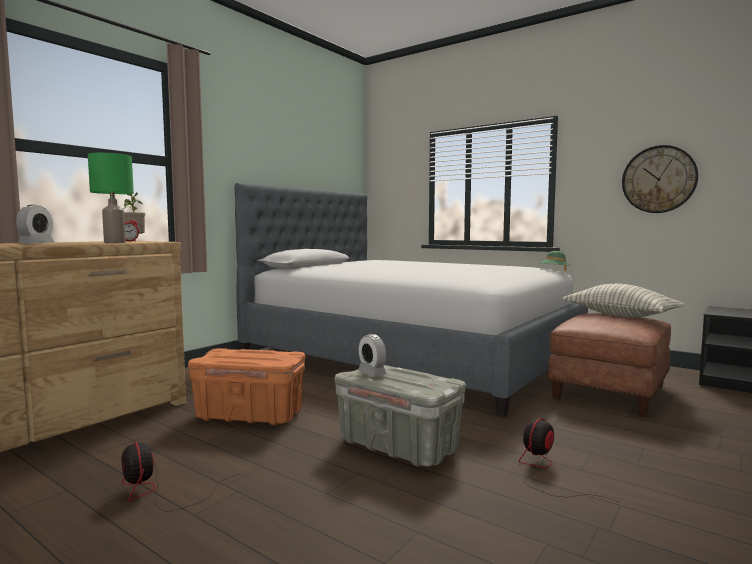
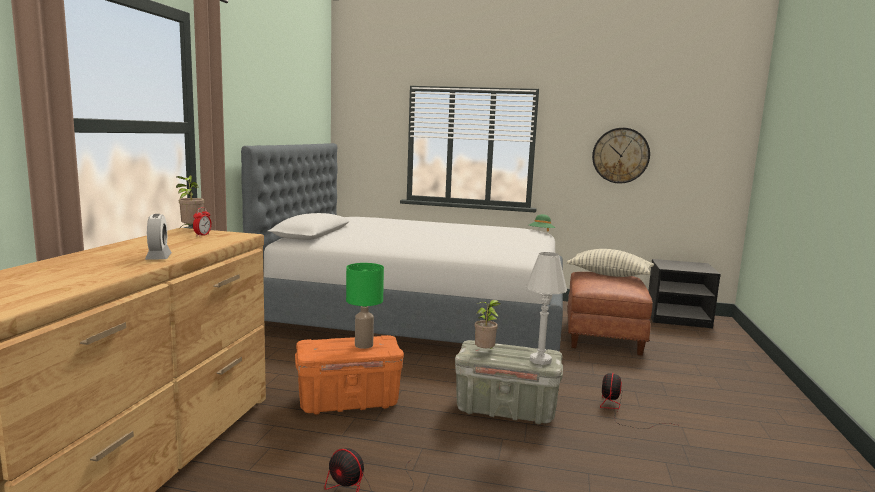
camera: 25 degrees left, 5 degrees up
green table lamp [88,153,134,243] -> green table lamp moved to [346,263,384,349]
alarm clock [358,334,387,377] -> potted plant [475,300,501,349]
none -> white table lamp [526,252,567,365]

